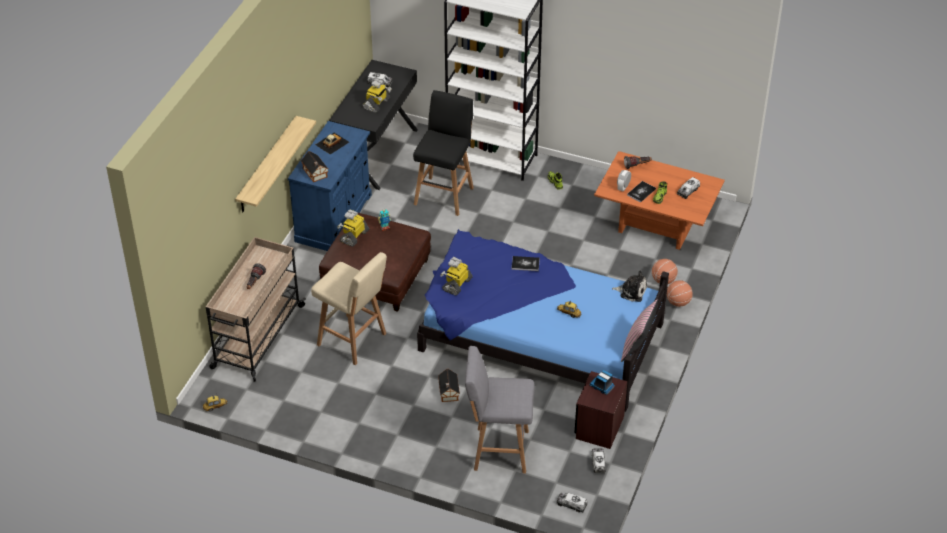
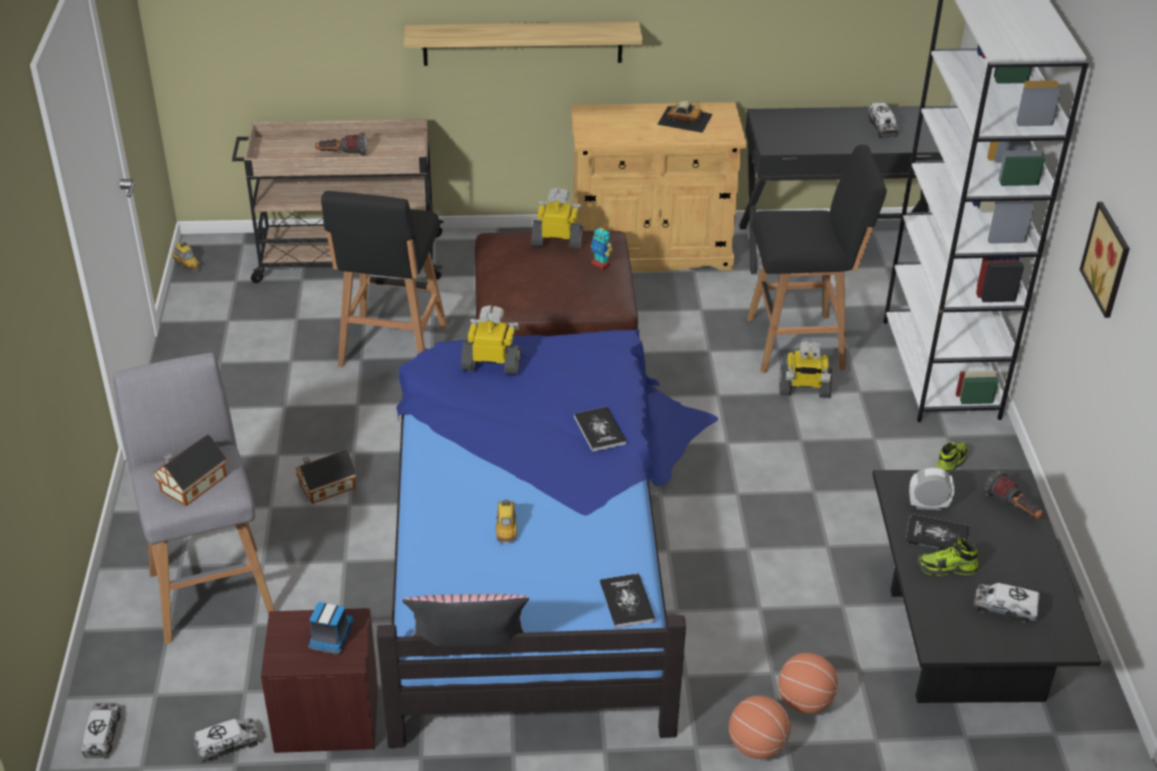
camera: 65 degrees right, 5 degrees down
blue cabinet [288,121,372,251] -> beige cabinet [571,102,747,272]
toy house [301,151,328,182] -> toy house moved to [153,434,227,506]
beige stool [311,252,387,365] -> black stool [321,191,447,367]
toy robot [363,79,392,113] -> toy robot moved to [779,341,832,398]
orange coffee table [594,151,725,250] -> black coffee table [872,469,1101,703]
plush toy [612,271,647,302] -> book [600,573,655,628]
none -> picture [1080,202,1130,318]

